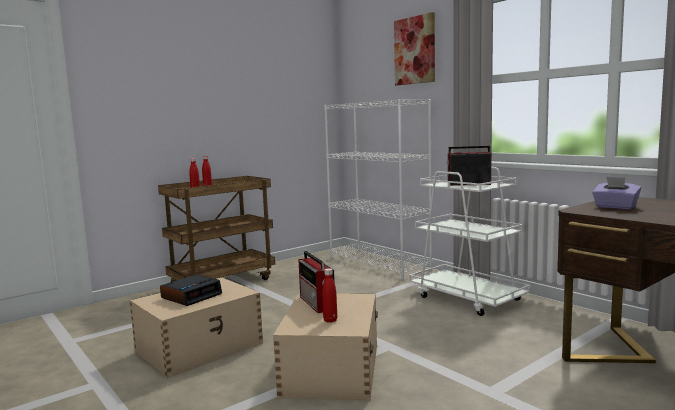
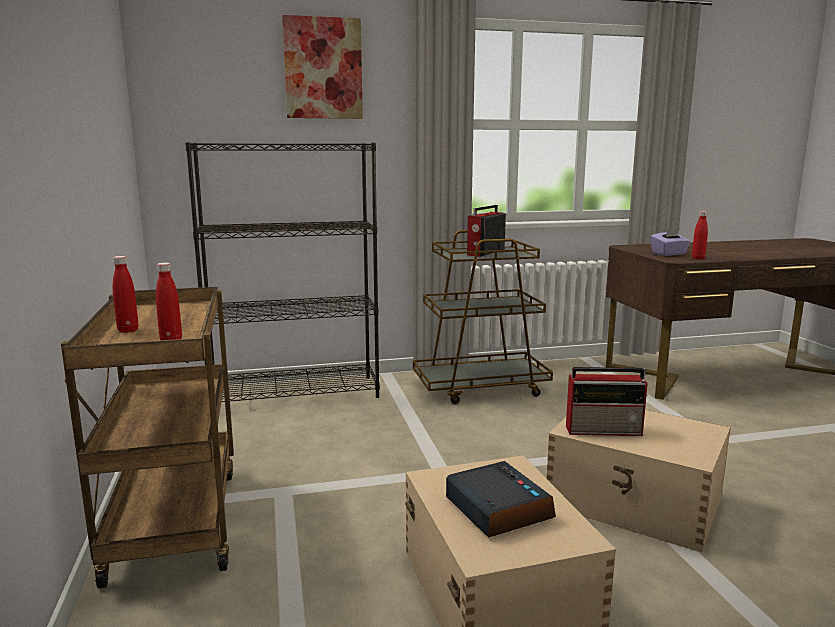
camera: 65 degrees left, 5 degrees up
red bottle [322,268,337,323] -> red bottle moved to [692,211,708,260]
white bookcase [324,99,432,280] -> black bookcase [185,142,380,402]
white cart [409,167,530,316] -> brown cart [413,230,553,404]

